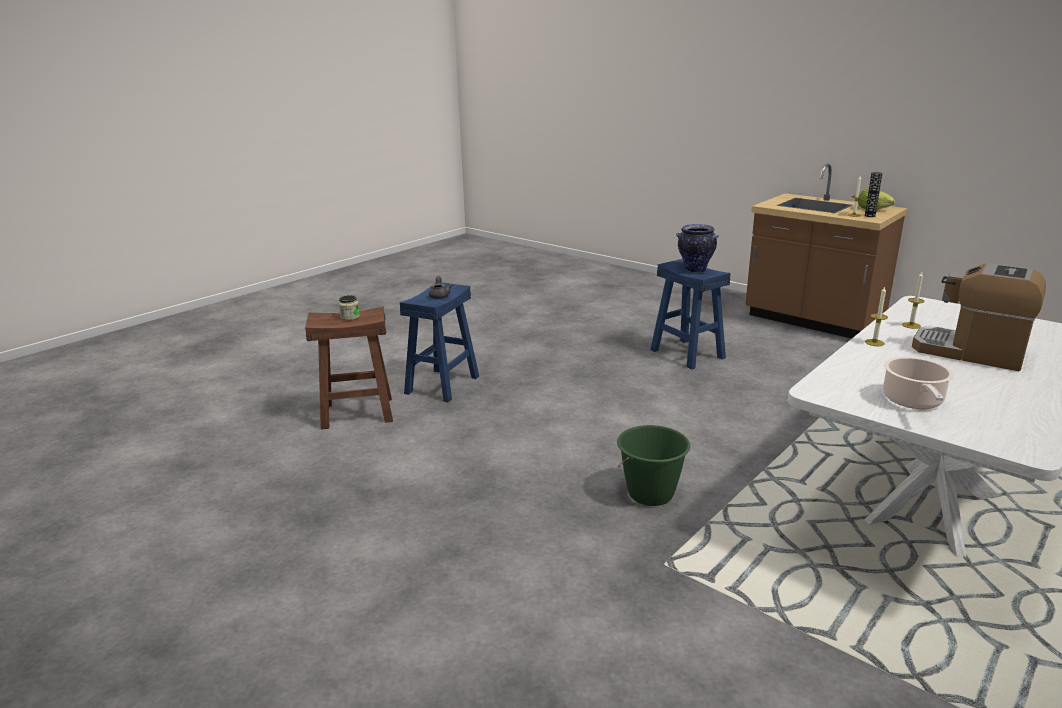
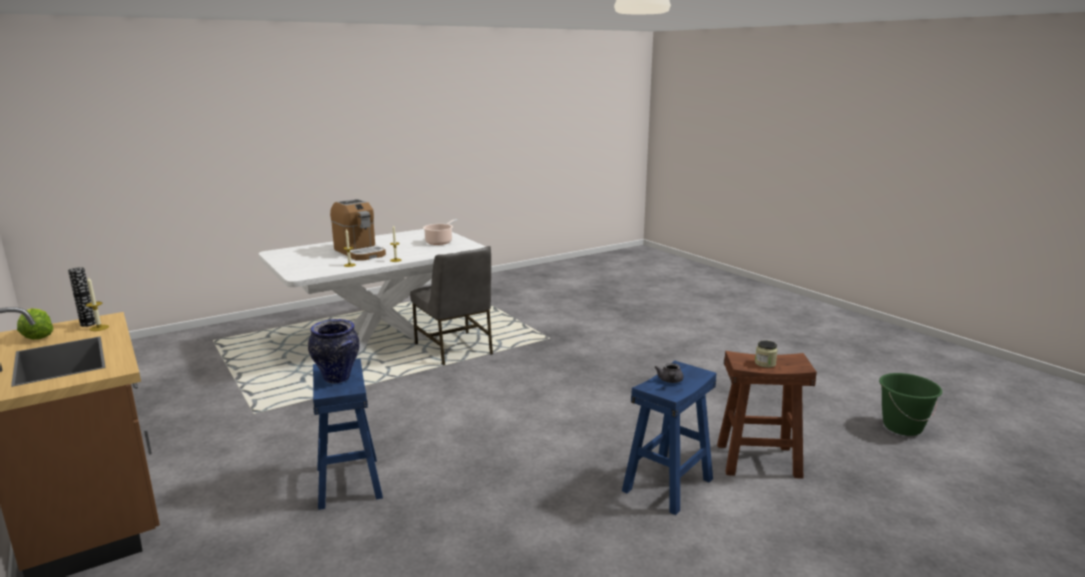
camera: 165 degrees left, 5 degrees down
green bucket [617,425,690,506] -> green bucket moved to [879,373,942,436]
none -> grey chair [410,246,493,365]

